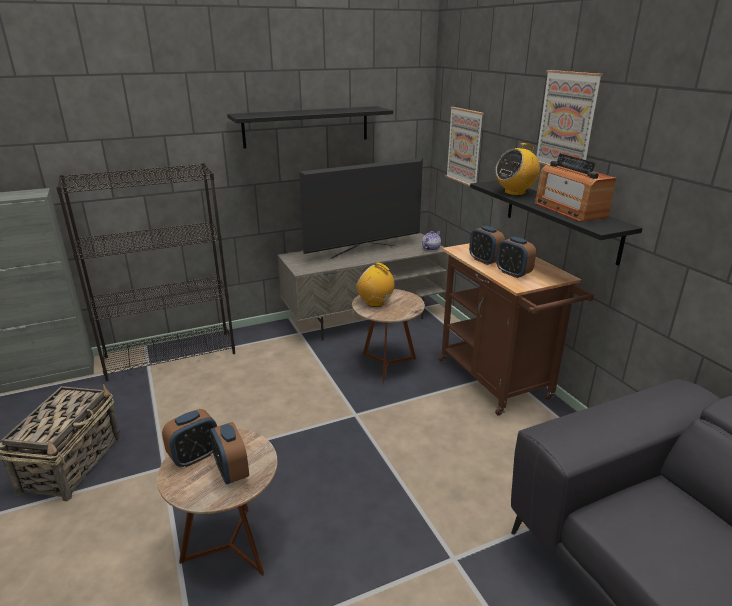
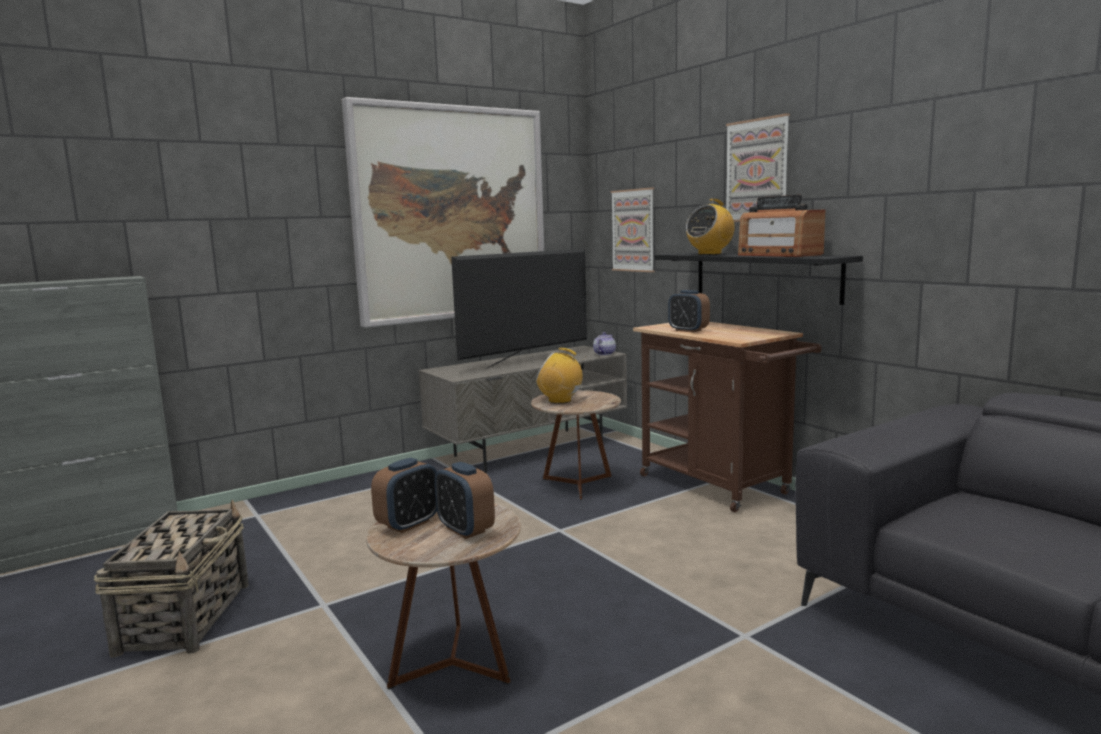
camera: 10 degrees left, 15 degrees down
black bookcase [56,163,235,381] -> none
black shelf [227,106,393,149] -> picture [342,97,544,328]
alarm clock [496,237,536,278] -> none

